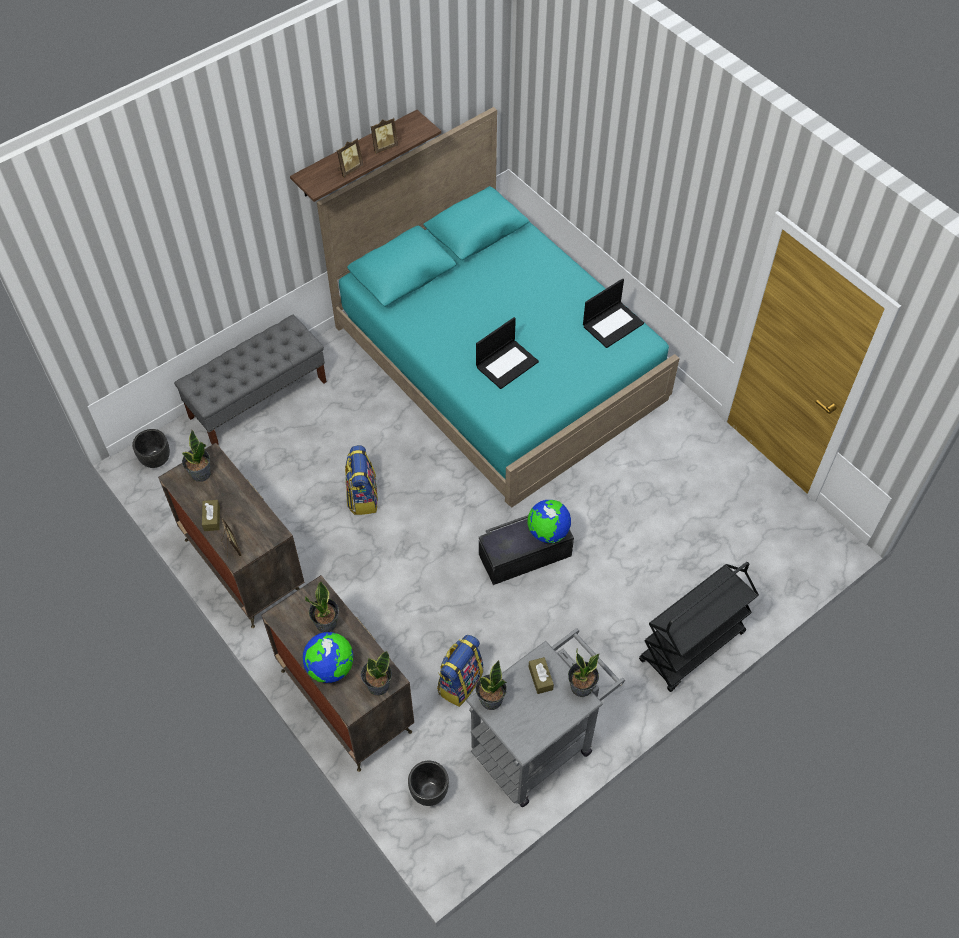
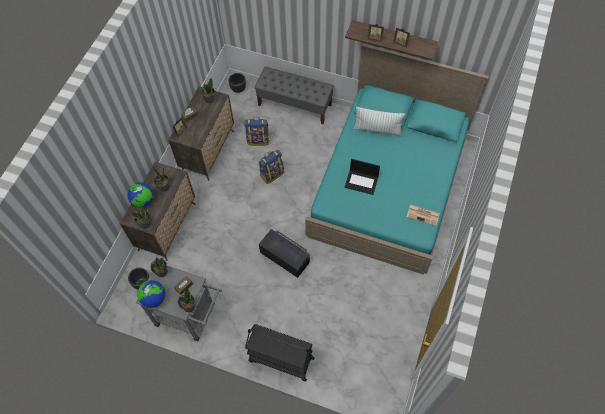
camera: 60 degrees right, 5 degrees up
backpack [437,635,484,707] -> backpack moved to [244,117,269,146]
globe [528,500,571,543] -> globe moved to [137,280,165,308]
laptop [583,278,644,348] -> newspaper [407,204,440,226]
none -> pillow [353,107,405,137]

